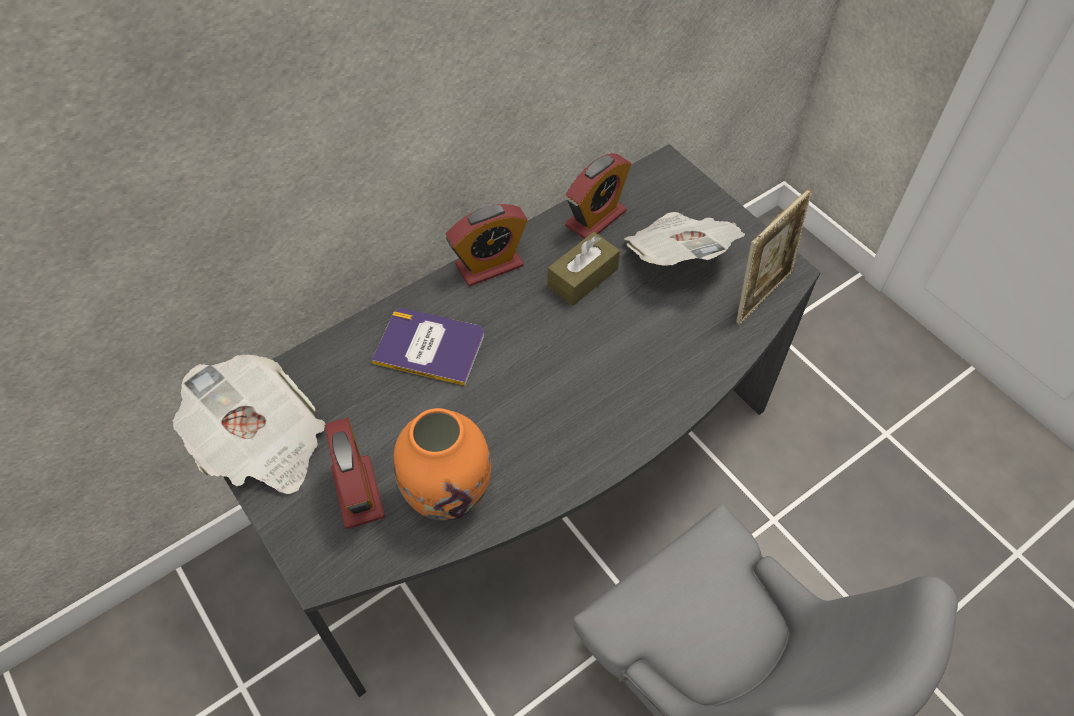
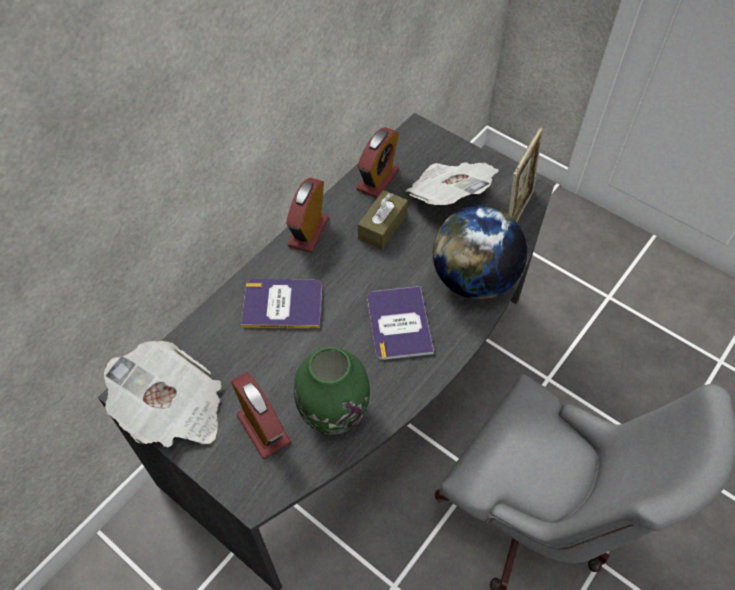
camera: 15 degrees left, 0 degrees up
orange vase [393,408,491,521] -> green vase [294,347,370,435]
alarm clock [446,204,528,286] -> alarm clock turned 150 degrees clockwise [286,178,329,253]
none -> book [367,286,434,360]
none -> globe [433,205,527,299]

